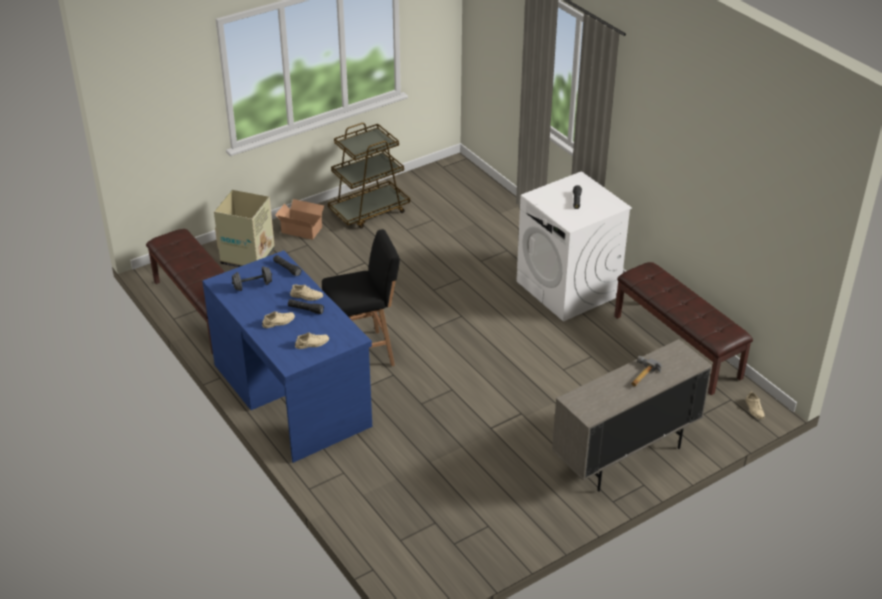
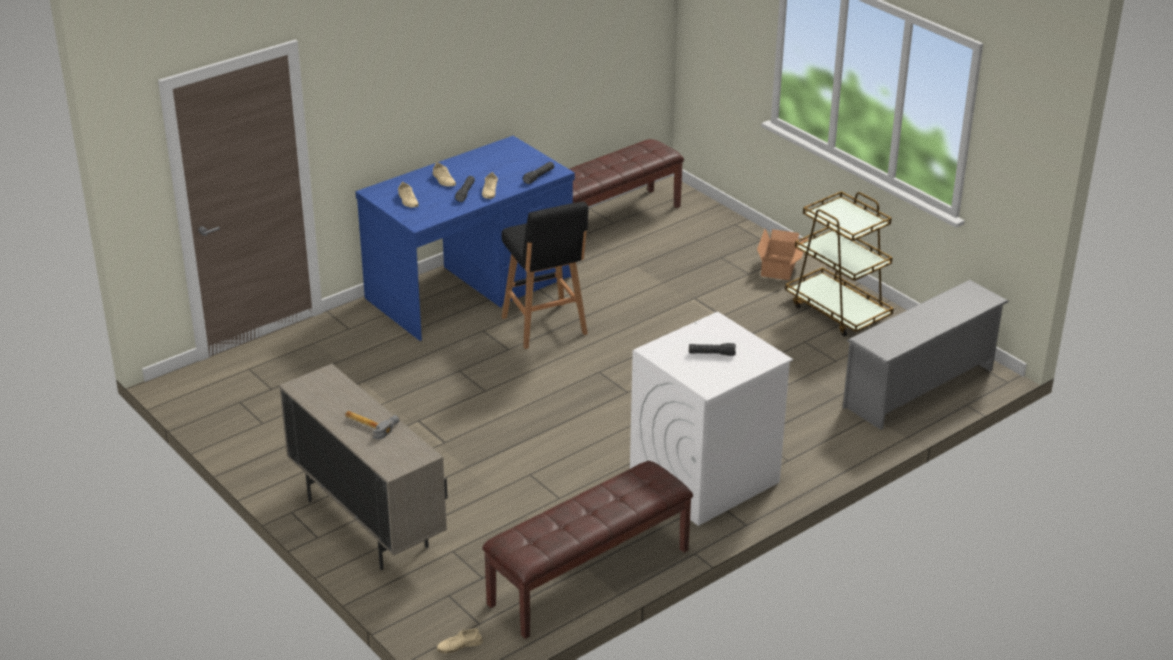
camera: 85 degrees right, 5 degrees down
cardboard box [214,189,275,268] -> none
grey dumbbell [232,266,272,291] -> none
none -> grey shoe rack [843,280,1009,430]

